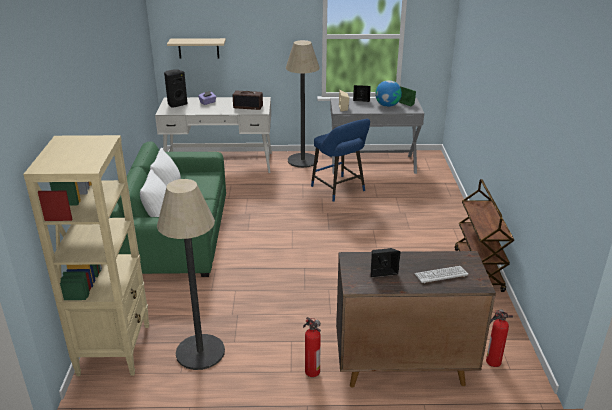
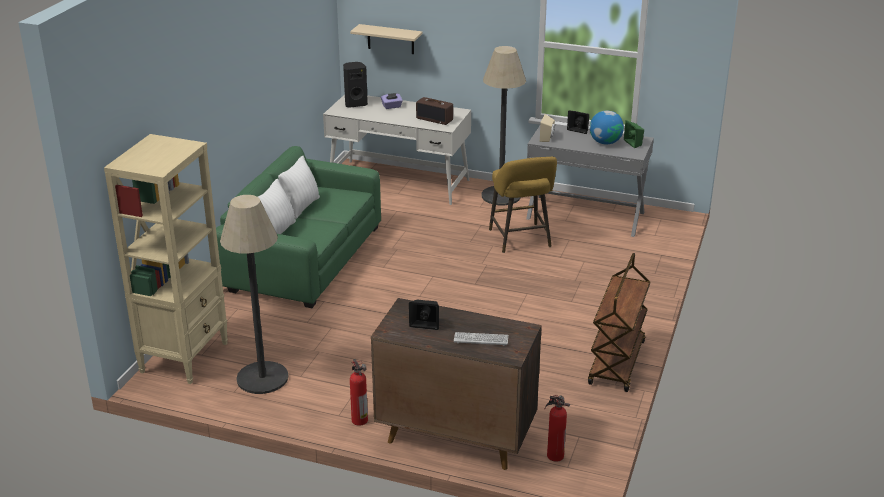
camera: 20 degrees right, 0 degrees up
blue stool [311,119,370,202] -> yellow stool [489,157,557,253]

